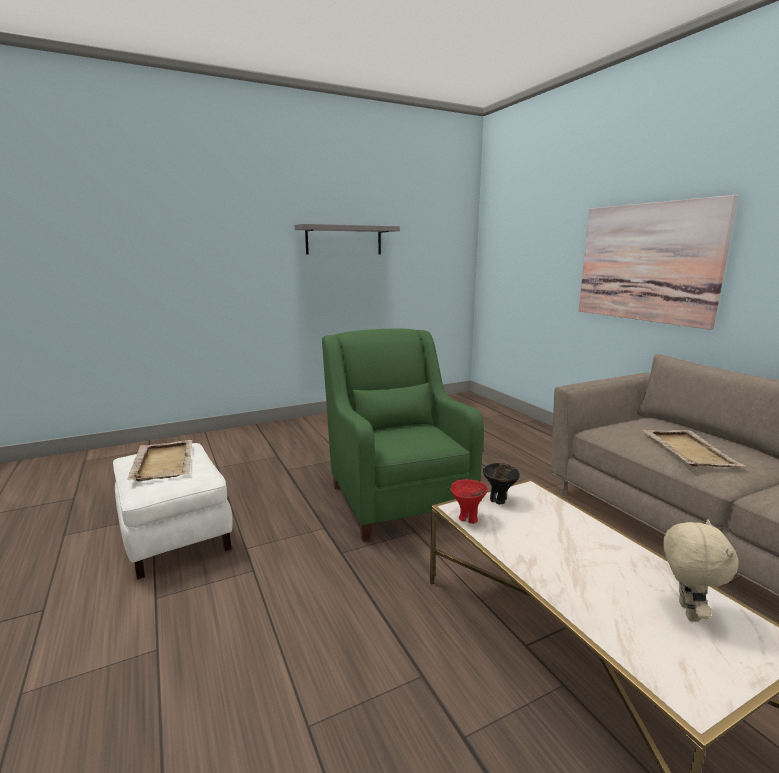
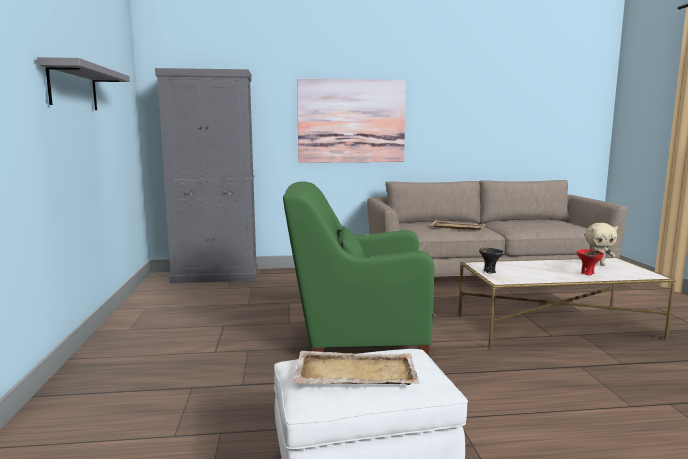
camera: 70 degrees left, 5 degrees down
red bowl [450,479,488,524] -> red bowl moved to [577,249,604,275]
beige plush toy [663,520,739,622] -> beige plush toy turned 150 degrees clockwise [585,223,618,266]
none -> grey cabinet [155,68,258,283]

